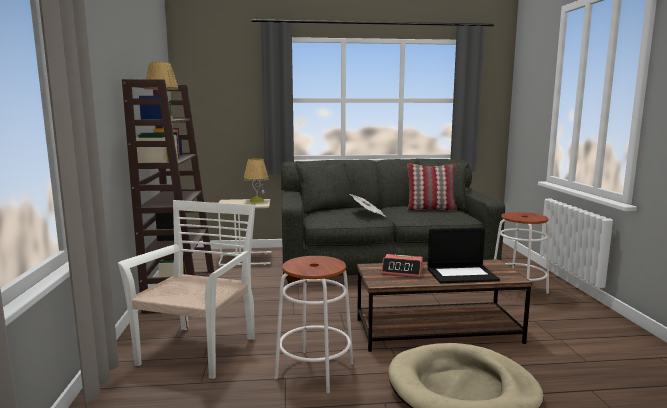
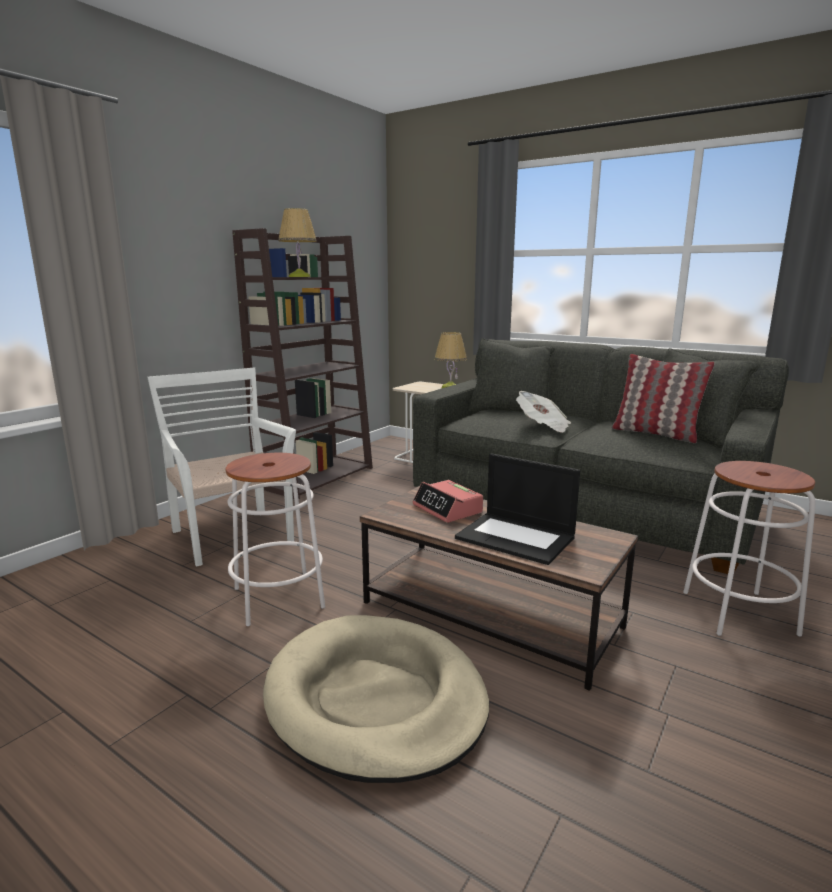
camera: 40 degrees right, 5 degrees up
white armchair [118,200,255,379] -> white armchair turned 90 degrees counterclockwise [147,367,296,567]

